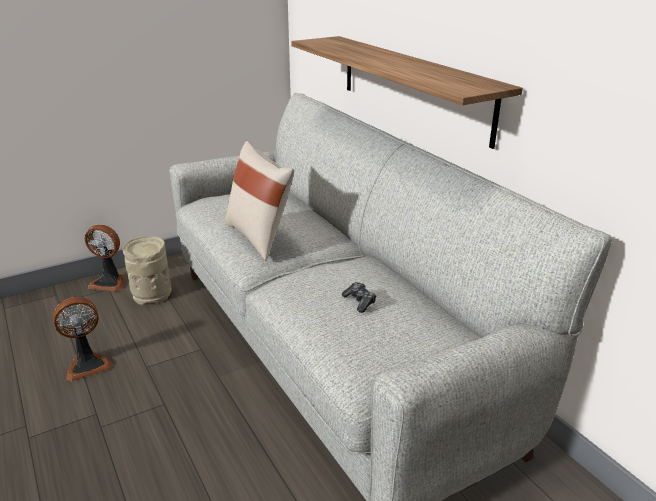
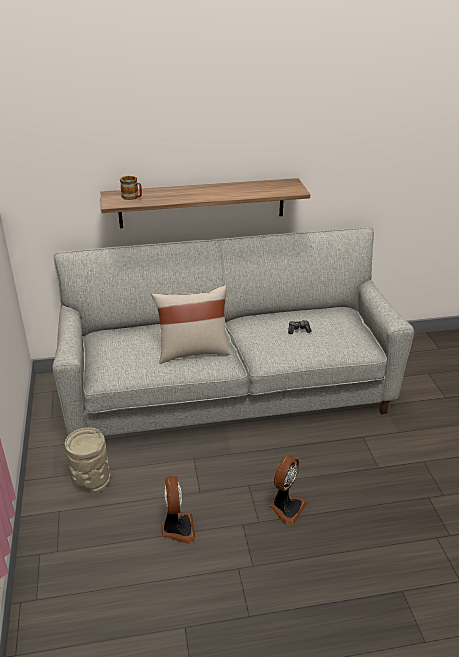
camera: 70 degrees left, 5 degrees up
fan [85,224,124,292] -> fan moved to [270,455,307,525]
none -> mug [120,176,142,200]

